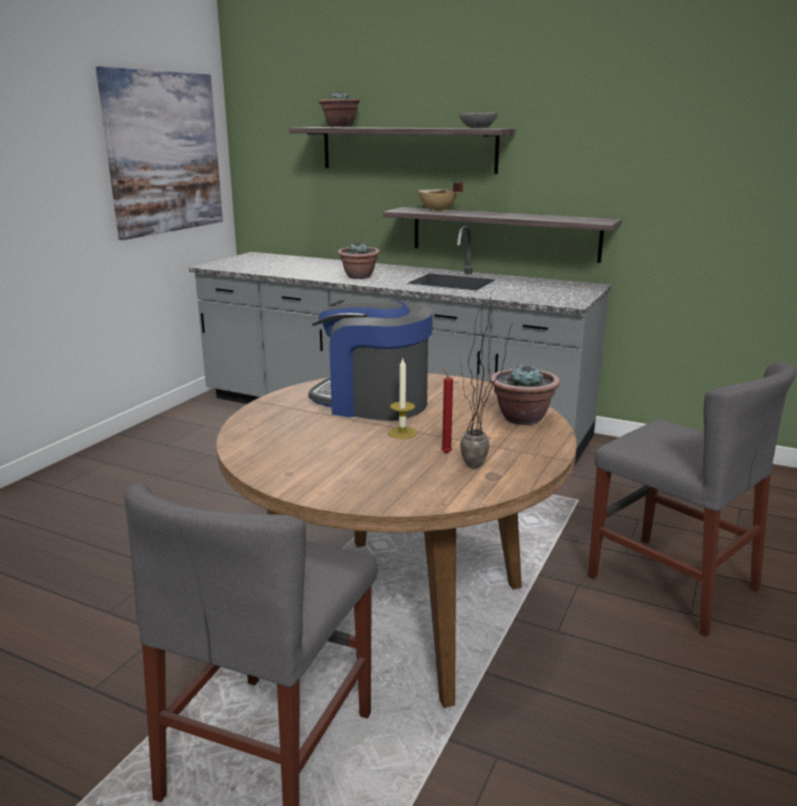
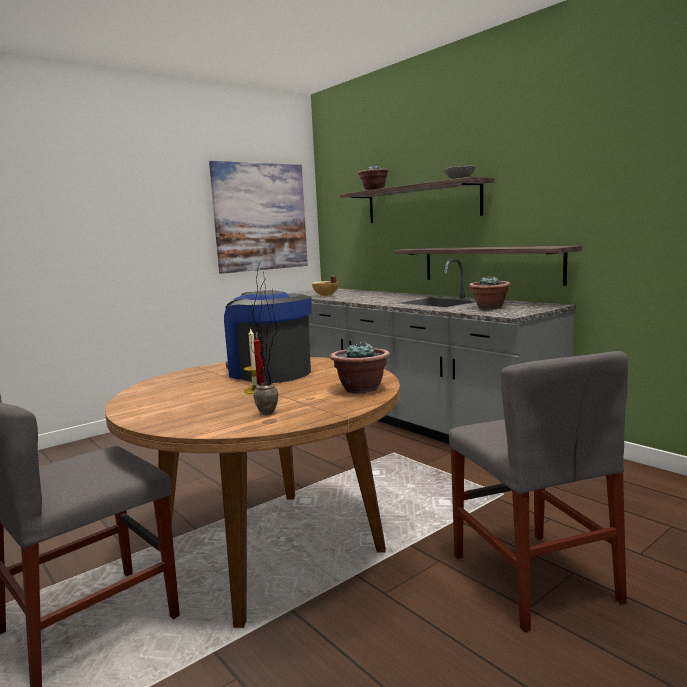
camera: 25 degrees right, 10 degrees down
potted plant [338,242,380,279] -> potted plant moved to [469,276,511,310]
beige cooking pot [417,182,463,212] -> beige cooking pot moved to [312,276,339,297]

